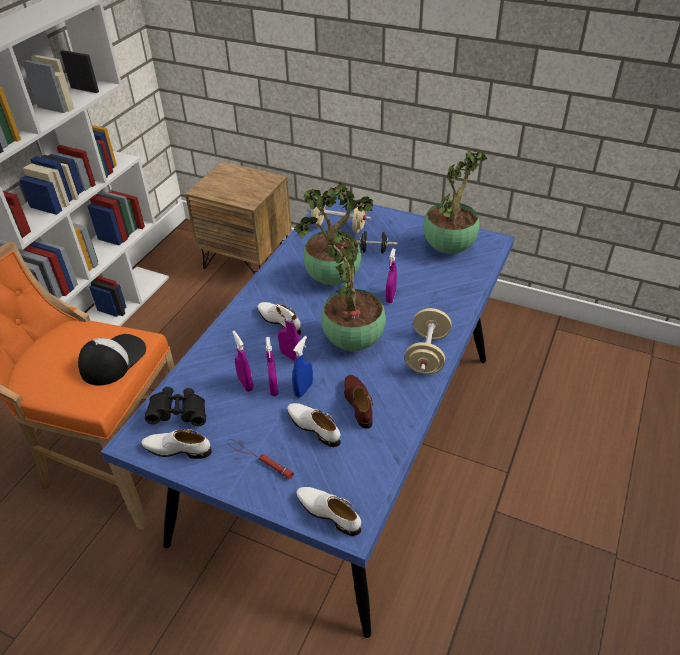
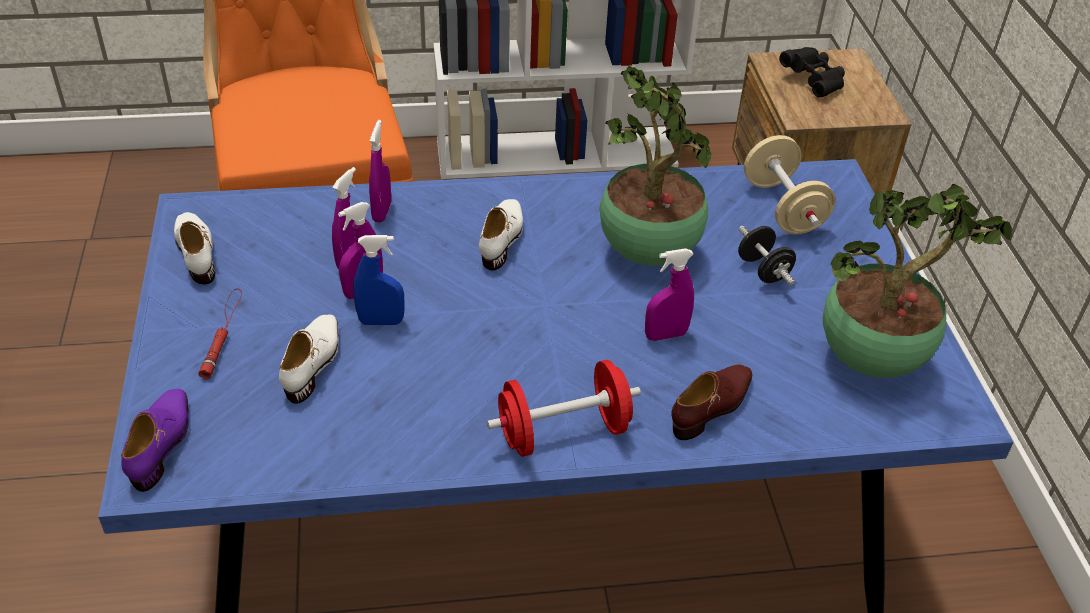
camera: 55 degrees right, 0 degrees up
cap [78,334,146,386] -> none
black binoculars [145,387,206,426] -> black binoculars moved to [779,47,845,98]
purple spray bottle [277,305,300,361] -> purple spray bottle moved to [369,120,391,223]
white shoe [296,487,361,536] -> purple shoe [121,389,189,492]
potted plant [321,230,386,351] -> none
brown shoe [344,375,373,429] -> brown shoe moved to [671,365,752,440]
beige dumbbell [405,308,451,374] -> red dumbbell [487,360,641,457]

